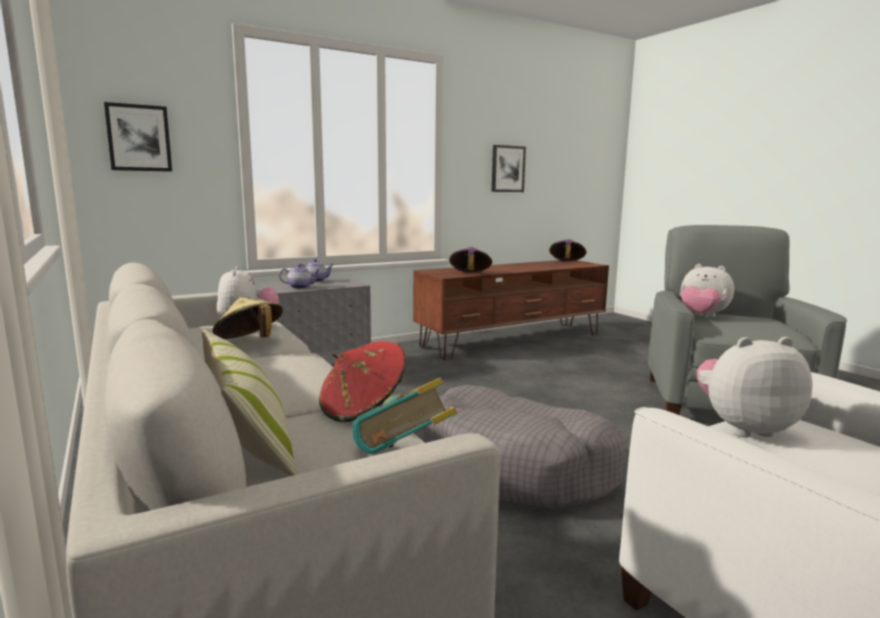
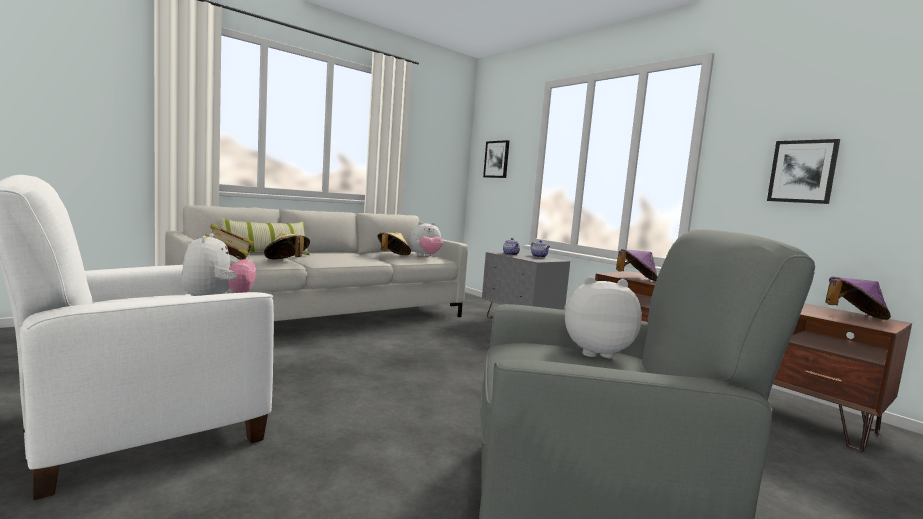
camera: 80 degrees right, 5 degrees down
red hat [319,341,406,422] -> beige hat [264,232,310,259]
grey dog bed [424,385,627,509] -> none
plush toy [680,264,734,317] -> plush toy turned 60 degrees clockwise [564,277,642,358]

